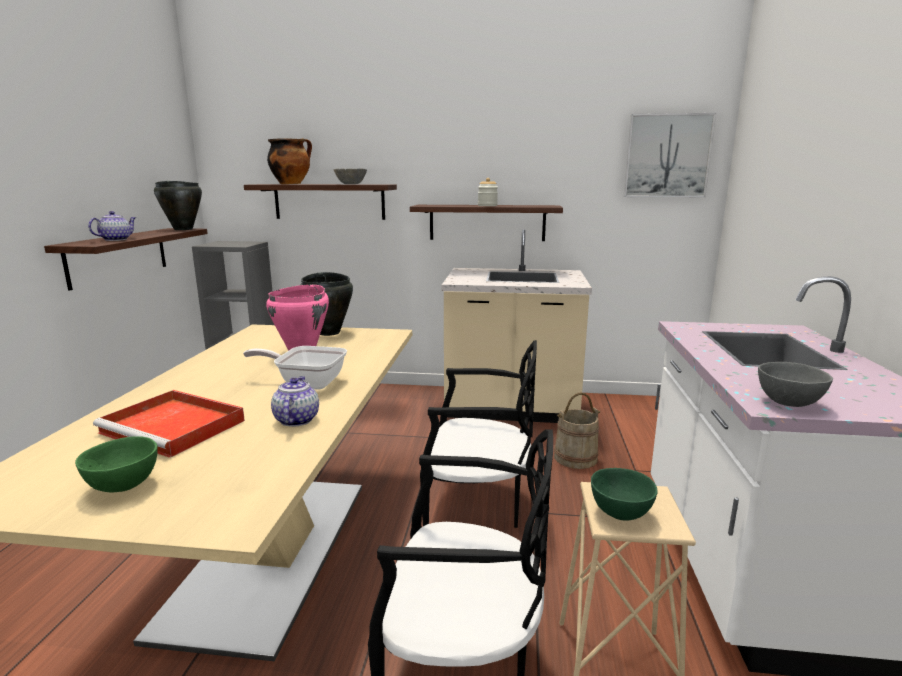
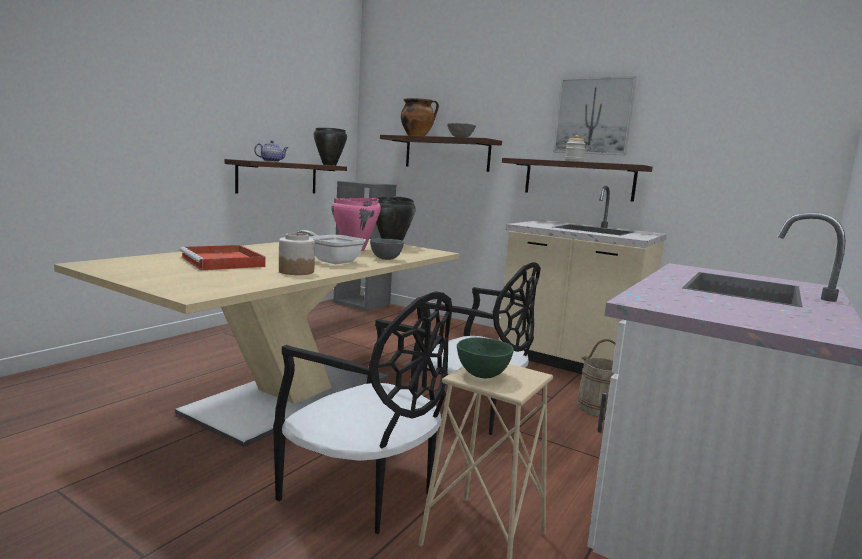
camera: 25 degrees right, 5 degrees down
green bowl [75,436,158,492] -> none
teapot [271,376,319,427] -> jar [279,233,315,275]
picture [623,113,716,197] -> picture moved to [553,76,637,155]
grey bowl [758,362,833,407] -> grey bowl moved to [370,239,404,260]

